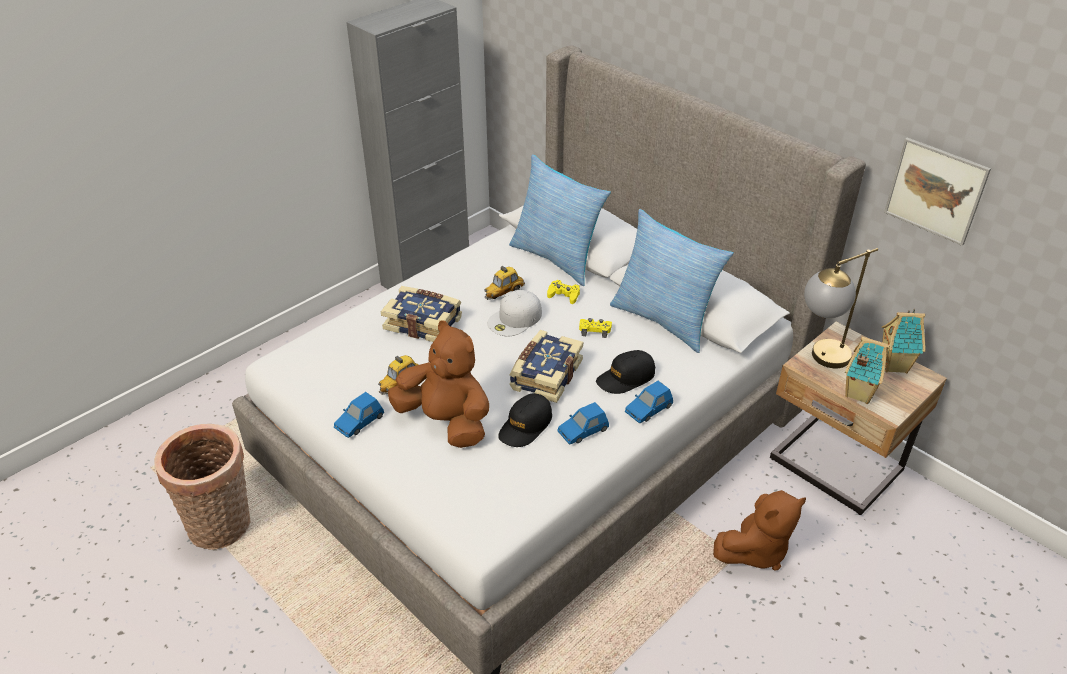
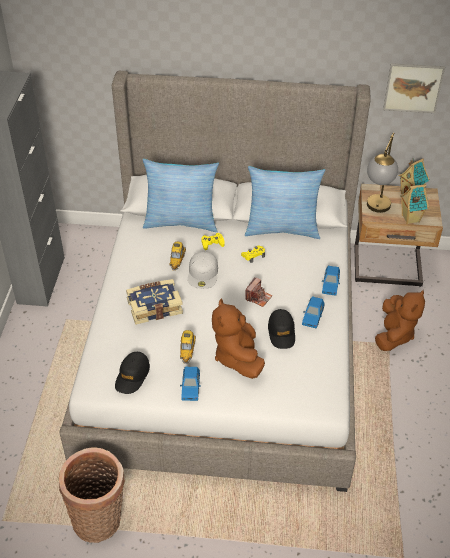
camera: 40 degrees left, 5 degrees up
brown plush toy [388,320,489,448] -> brown plush toy turned 90 degrees counterclockwise [212,298,265,379]
book [510,330,583,403] -> camera [245,277,273,307]
black cap [596,350,655,394] -> black cap moved to [115,352,150,394]

